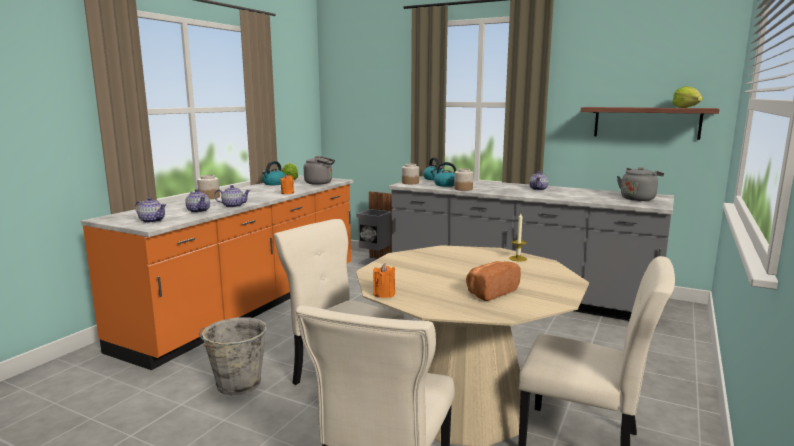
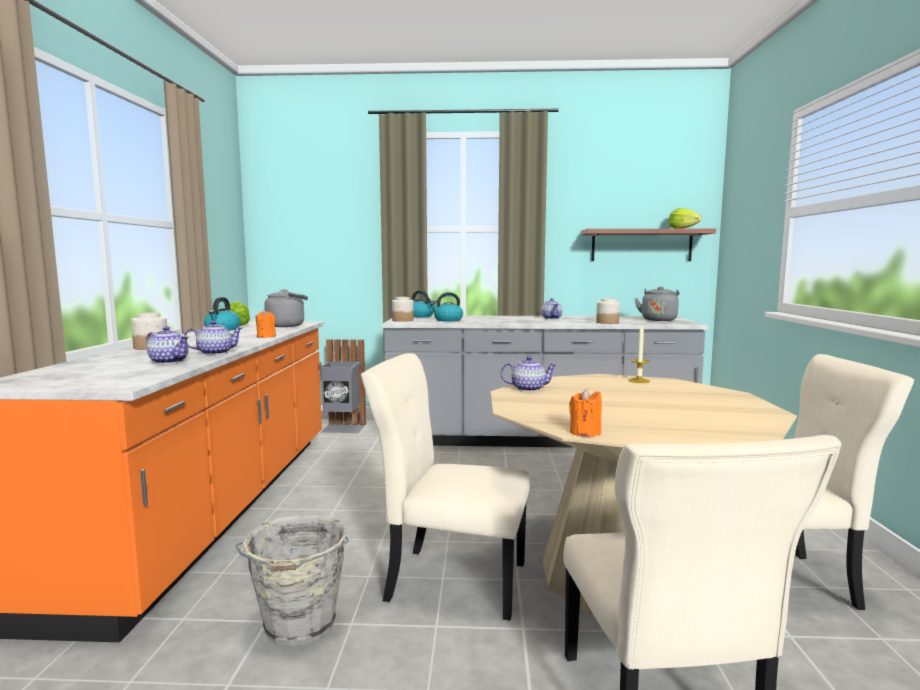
camera: 25 degrees left, 5 degrees down
teapot [135,197,166,223] -> teapot moved to [501,356,557,392]
jar [454,168,473,191] -> jar moved to [596,298,620,324]
bread [466,261,521,301] -> none

